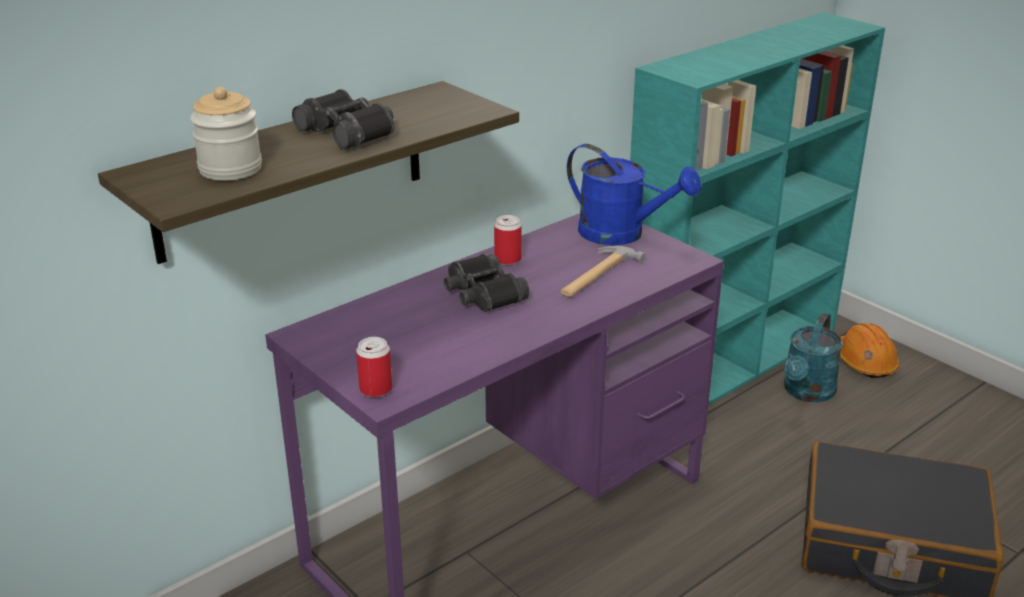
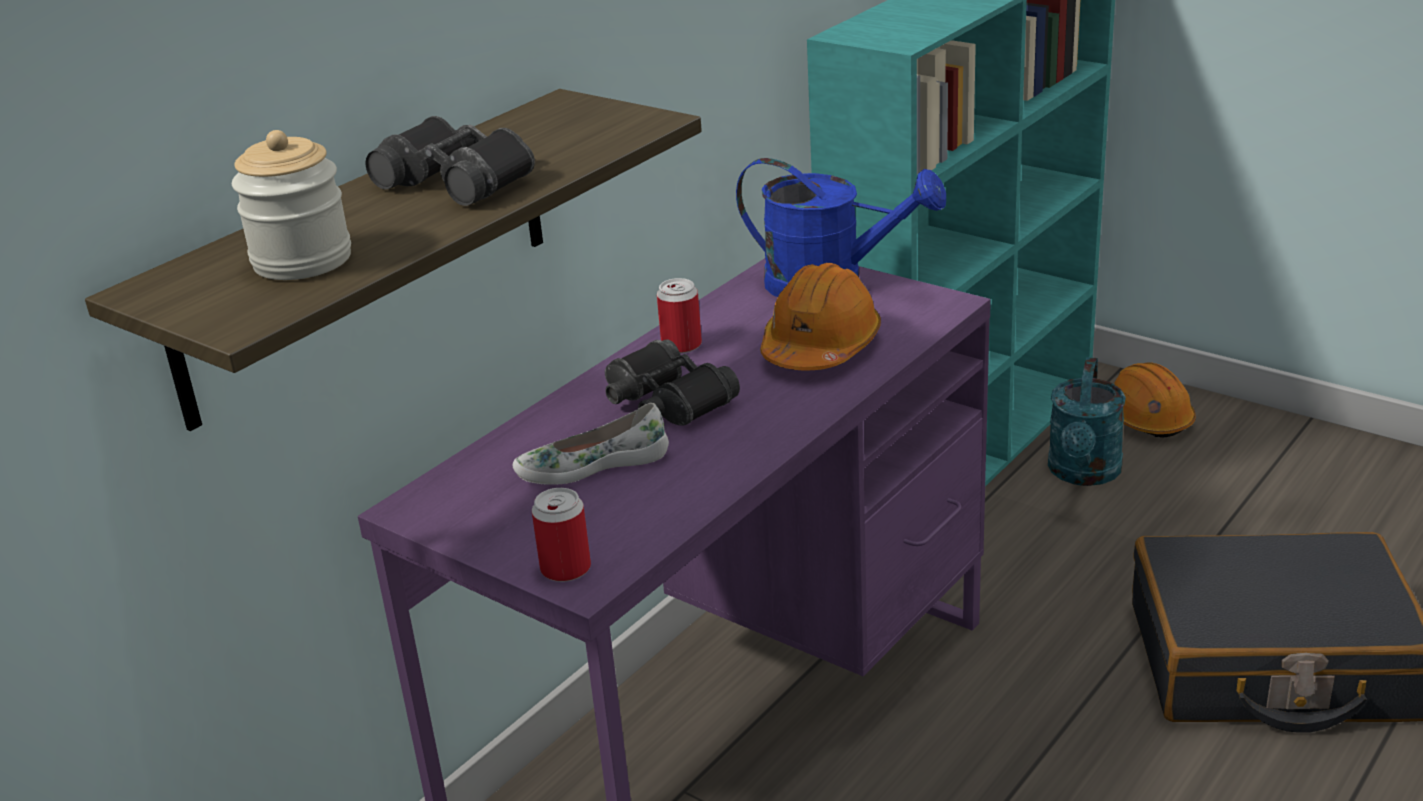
camera: 10 degrees left, 0 degrees up
hammer [561,246,646,297] -> orange hard hat [760,263,881,370]
none -> white shoe [513,403,669,485]

